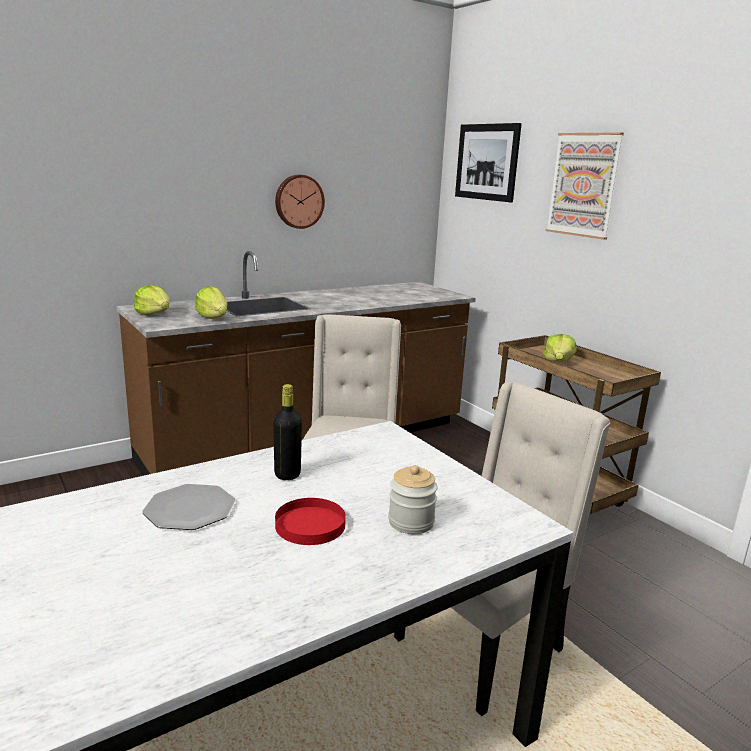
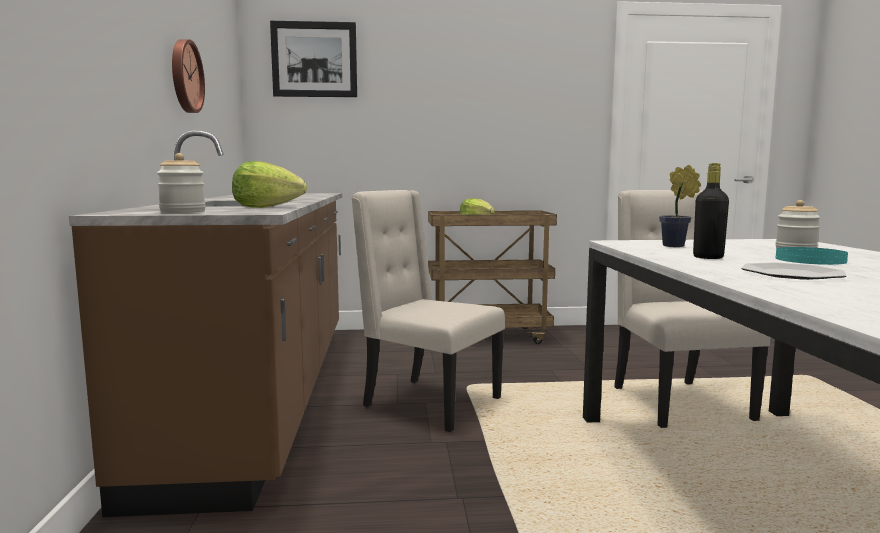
camera: 60 degrees left, 10 degrees down
lettuce [134,285,170,315] -> jar [157,153,206,213]
red plate [275,498,346,545] -> turquoise plate [776,247,848,265]
picture [546,132,624,240] -> none
none -> potted plant [659,165,701,247]

